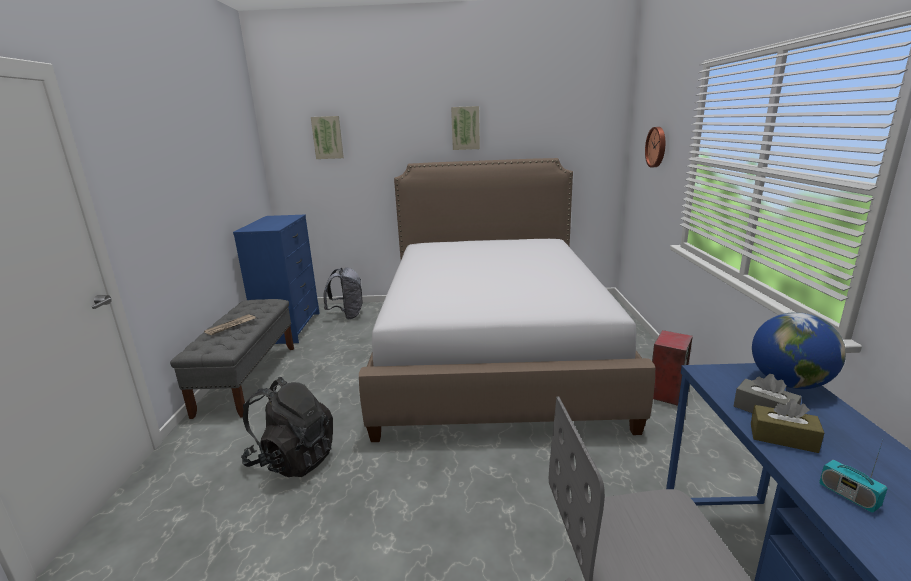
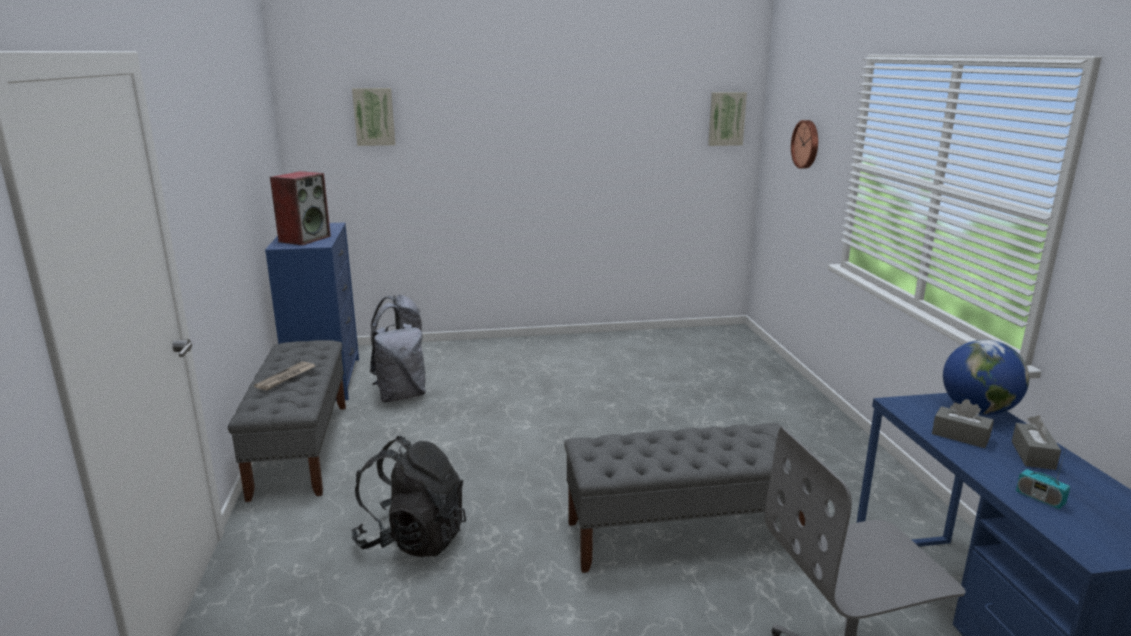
camera: 10 degrees left, 0 degrees up
bed [359,158,655,442] -> none
picture [451,106,480,150] -> picture moved to [708,92,747,146]
speaker [652,330,693,406] -> speaker moved to [270,171,331,245]
brown tissue box [751,399,824,453] -> none
none -> grey backpack [370,323,426,402]
none -> grey bench [564,423,812,573]
none -> grey tissue box [1012,415,1061,470]

